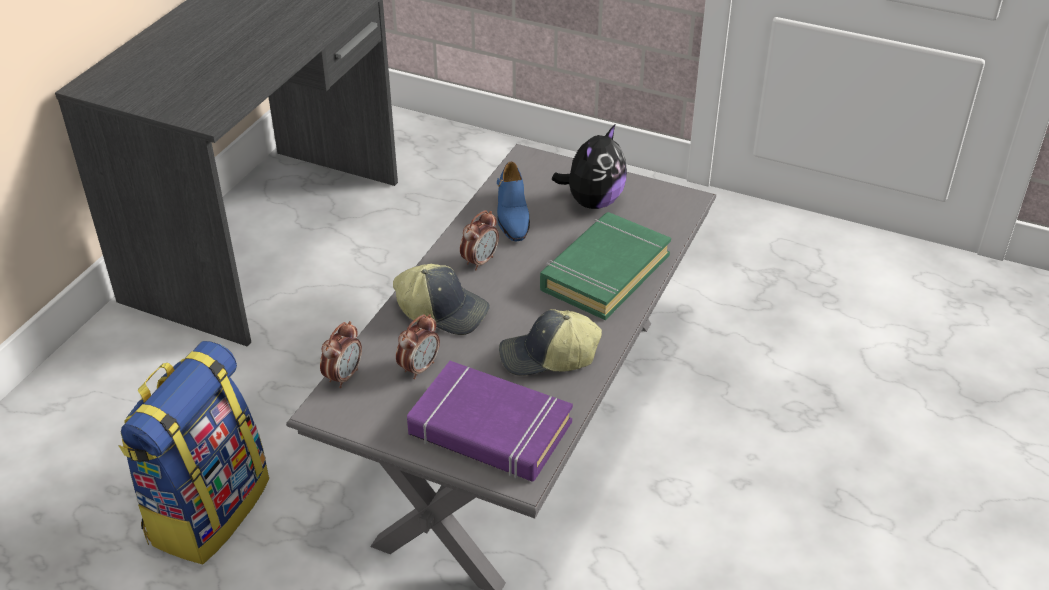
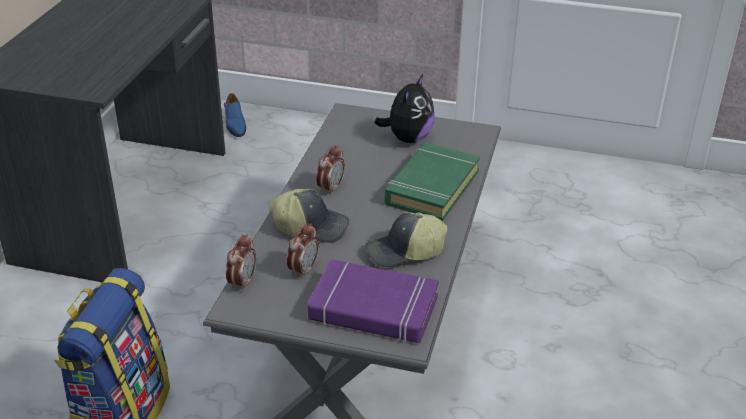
camera: 10 degrees left, 5 degrees down
blue shoe [497,162,530,241] -> blue shoe moved to [224,93,246,137]

